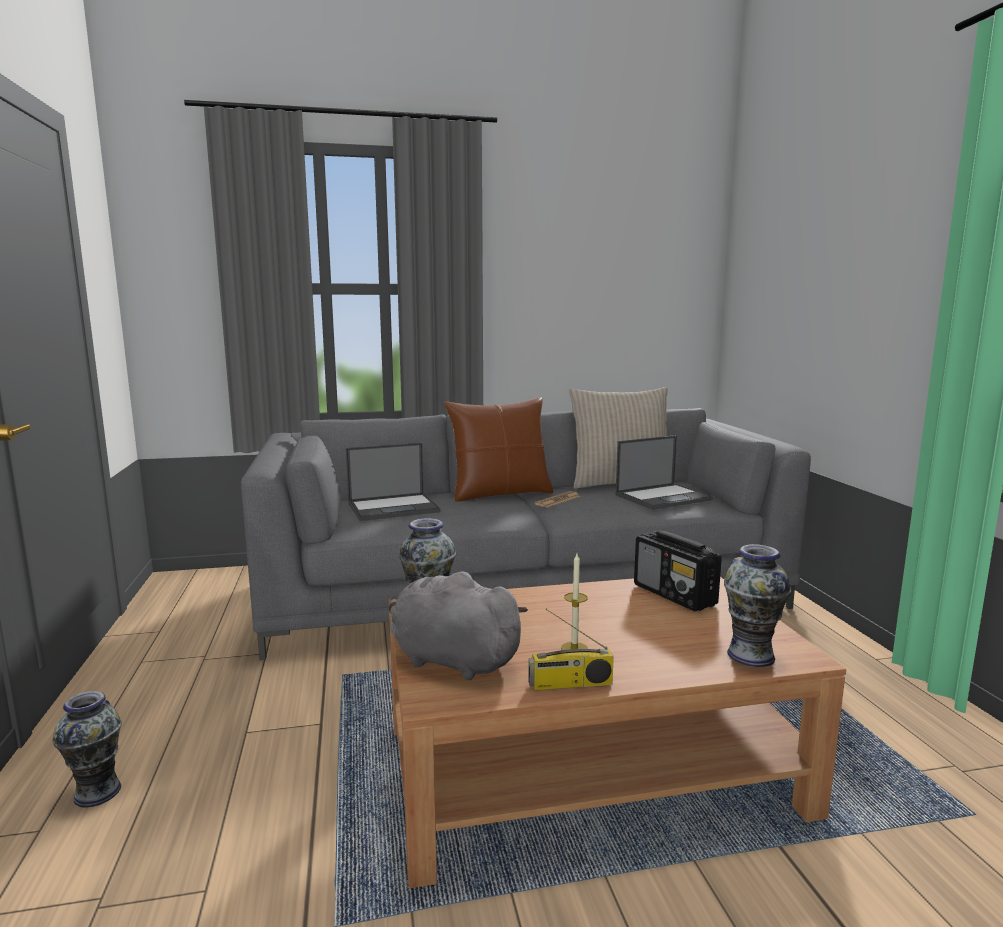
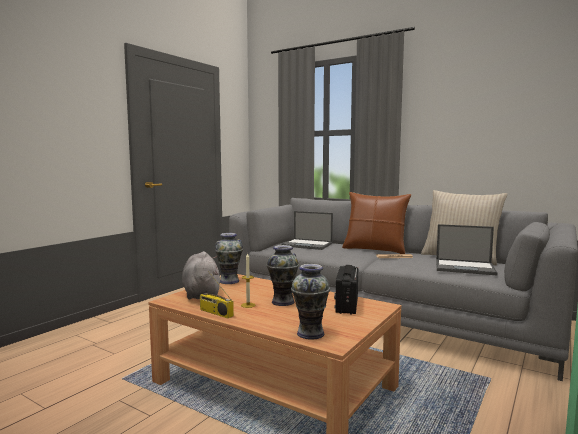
camera: 45 degrees right, 5 degrees down
vase [52,691,122,807] -> vase moved to [266,245,299,306]

